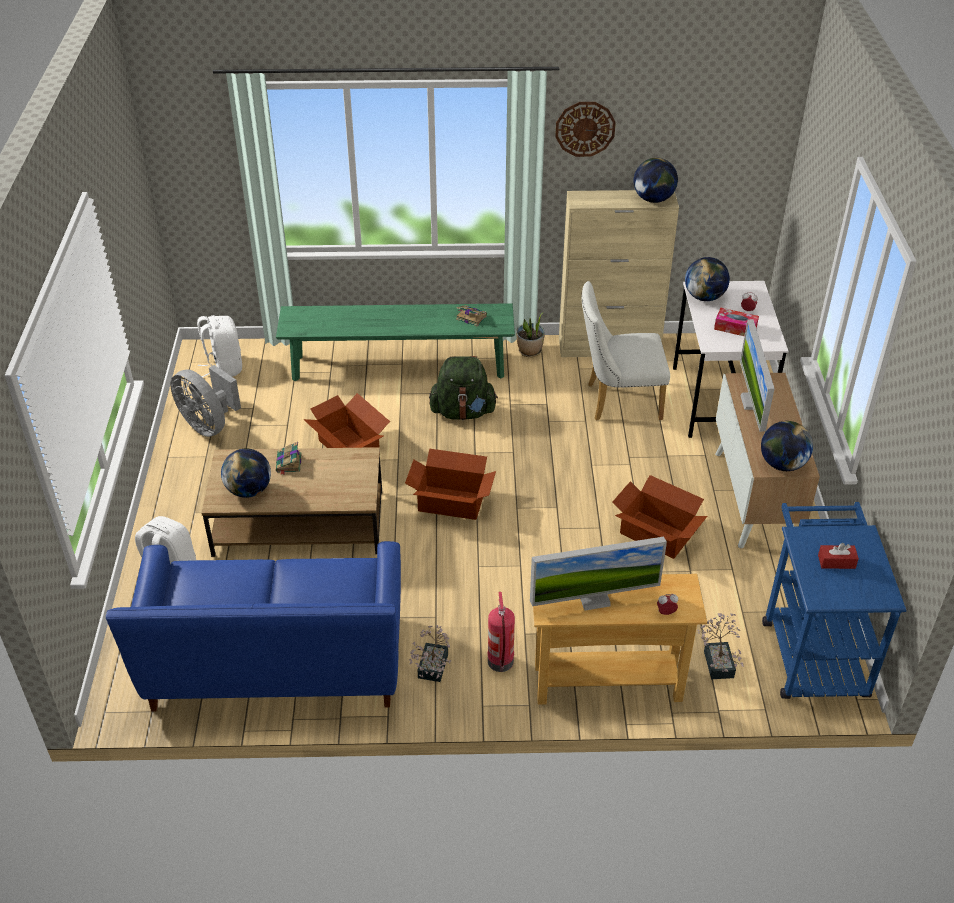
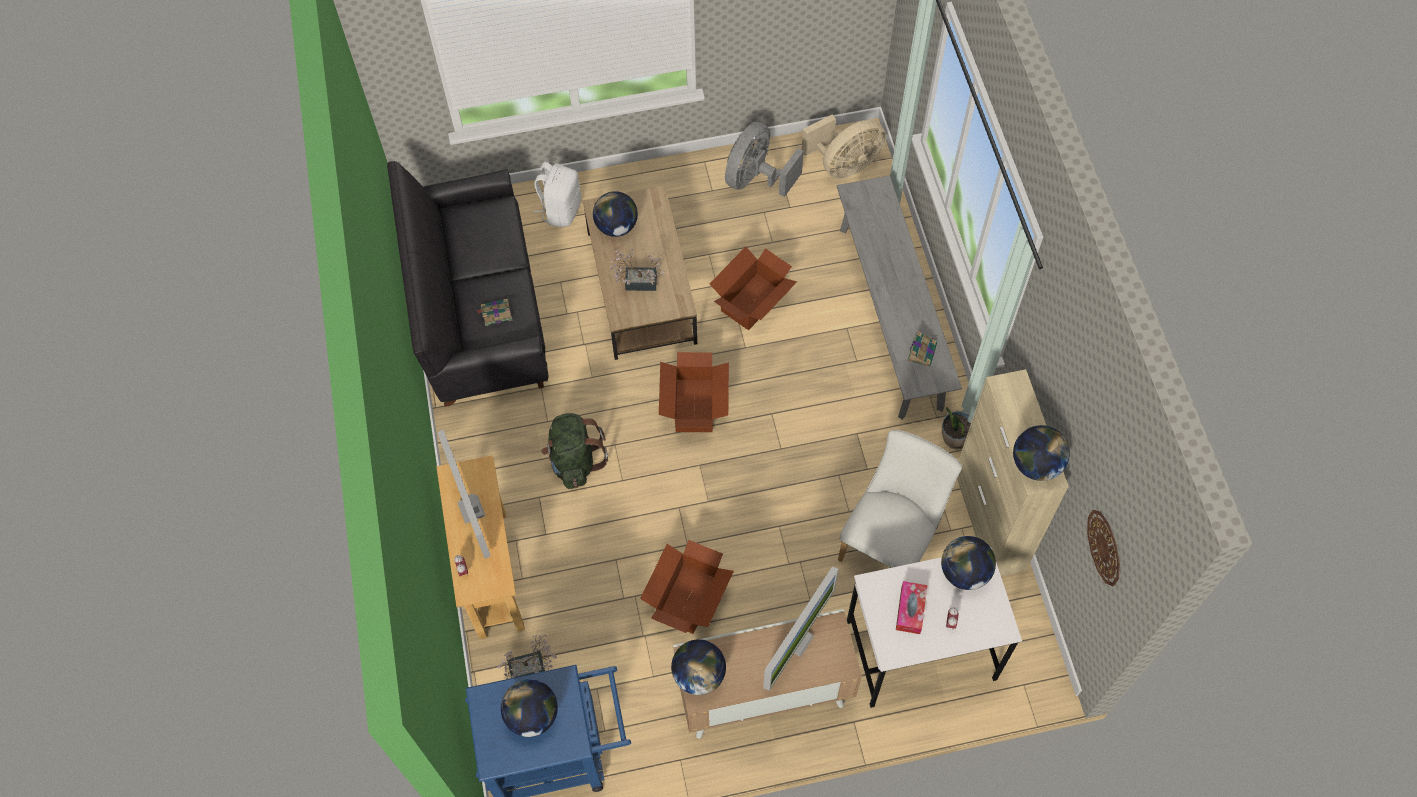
camera: 80 degrees right, 20 degrees up
blue sofa [106,541,401,712] -> black sofa [387,161,548,407]
white backpack [197,315,242,377] -> beige fan [802,115,886,179]
green bench [276,303,515,381] -> grey bench [837,175,962,420]
book [276,442,302,475] -> book moved to [477,299,512,326]
potted plant [409,625,451,682] -> potted plant moved to [610,248,665,291]
green backpack [429,356,498,420] -> green backpack moved to [541,413,608,489]
fire extinguisher [488,592,515,672] -> none
wall clock [555,102,616,157] -> wall clock moved to [1087,510,1120,586]
white chair [582,281,670,421] -> white chair turned 45 degrees clockwise [838,430,962,568]
monitor [740,319,775,432] -> monitor turned 135 degrees clockwise [763,566,839,691]
red tissue box [818,543,859,569] -> globe [501,679,558,737]

